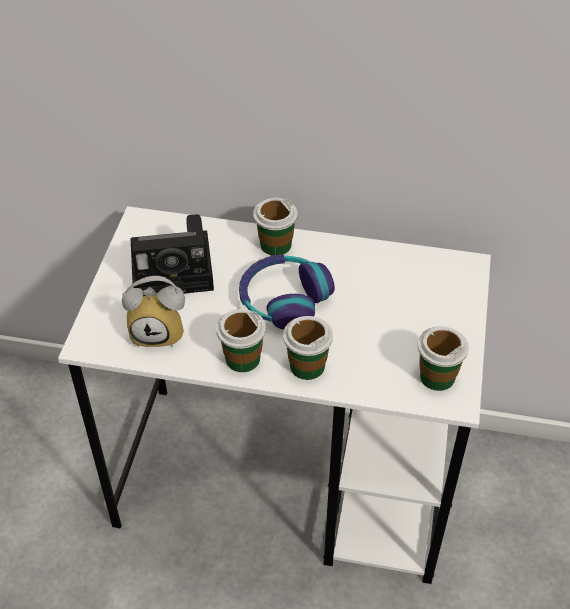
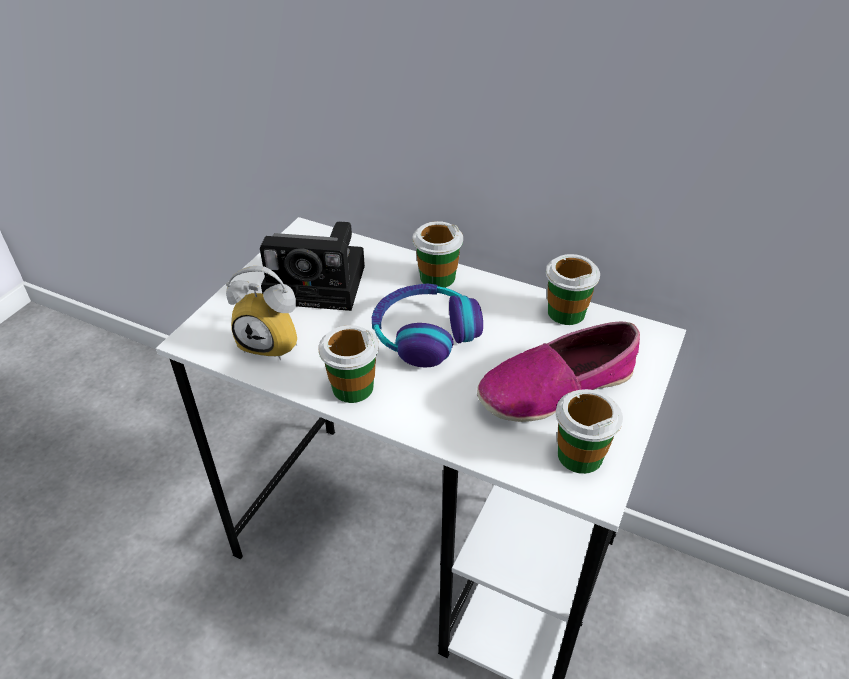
camera: 15 degrees right, 5 degrees down
cup [283,316,333,380] -> cup moved to [546,254,600,325]
none -> shoe [477,321,640,422]

